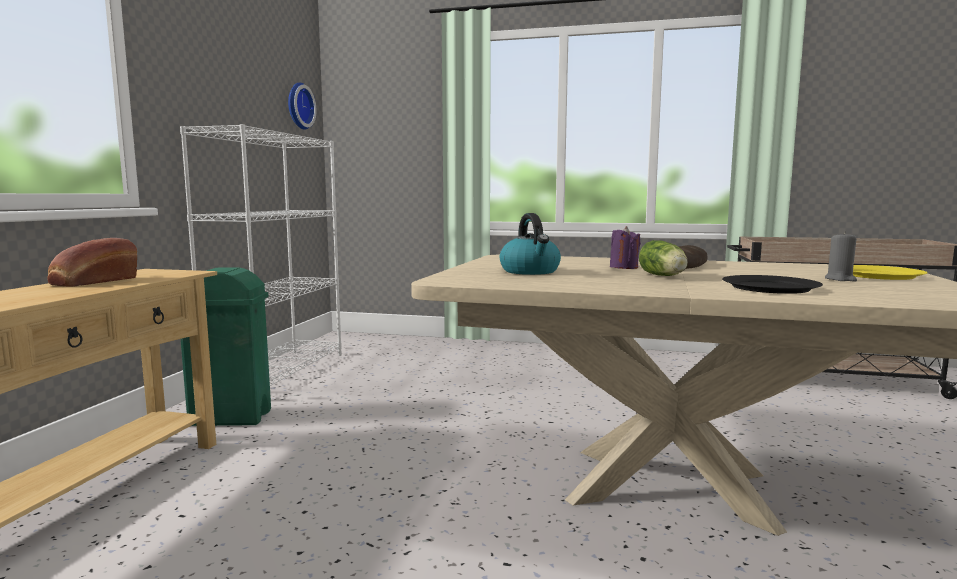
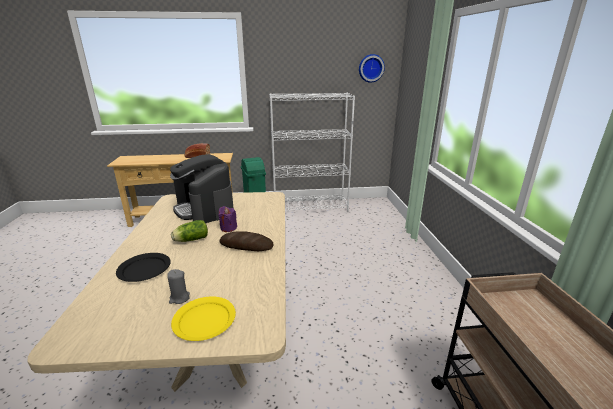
camera: 70 degrees right, 15 degrees up
kettle [500,213,561,275] -> coffee machine [170,154,233,223]

